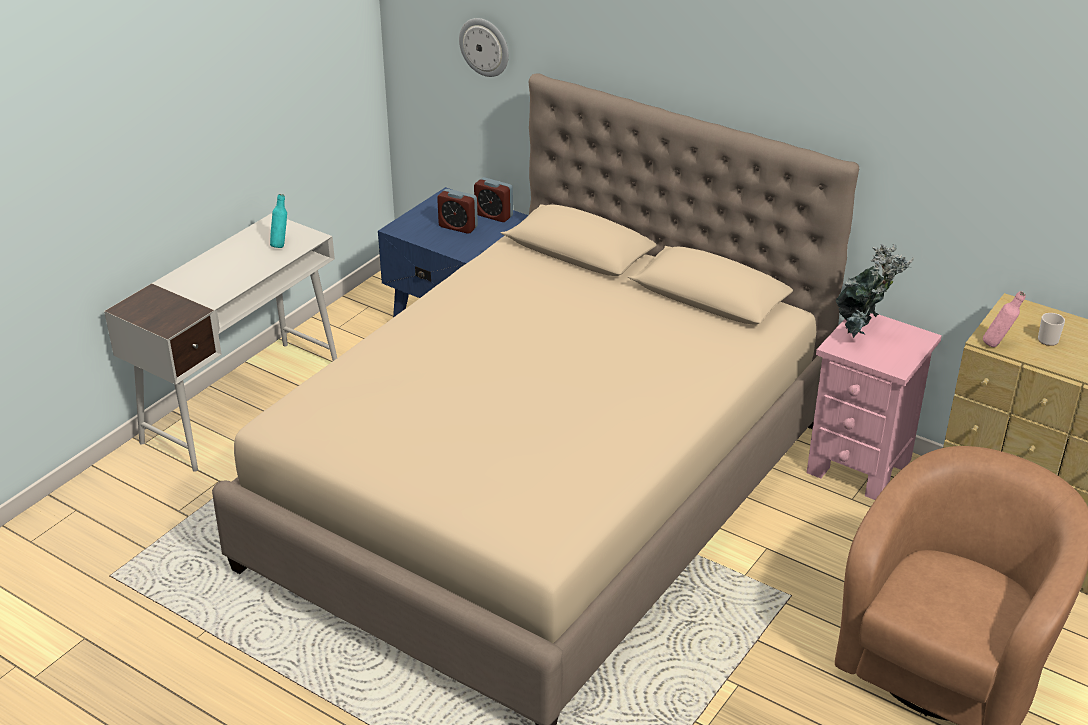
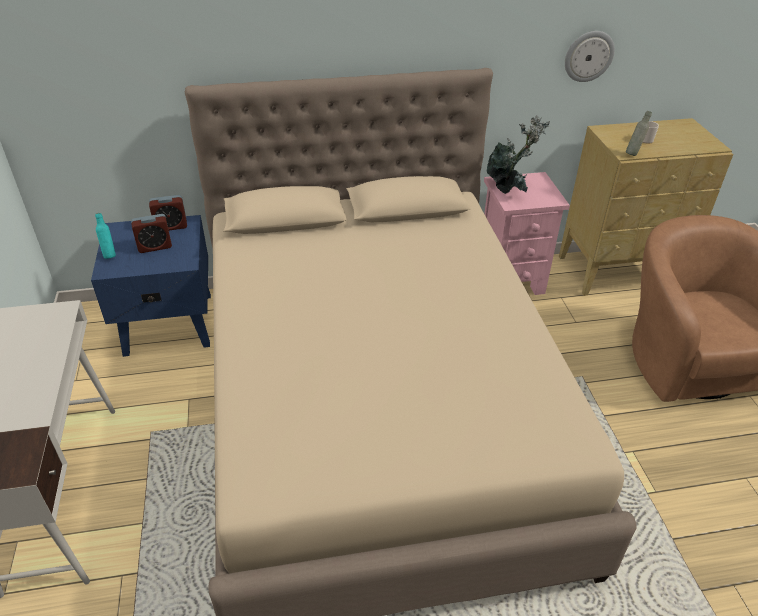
camera: 45 degrees left, 5 degrees up
turquoise bottle [270,194,287,248] -> turquoise bottle moved to [95,213,116,259]
wall clock [459,18,509,77] -> wall clock moved to [565,31,615,82]
pink bottle [983,291,1026,347] -> grey bottle [626,111,652,156]

